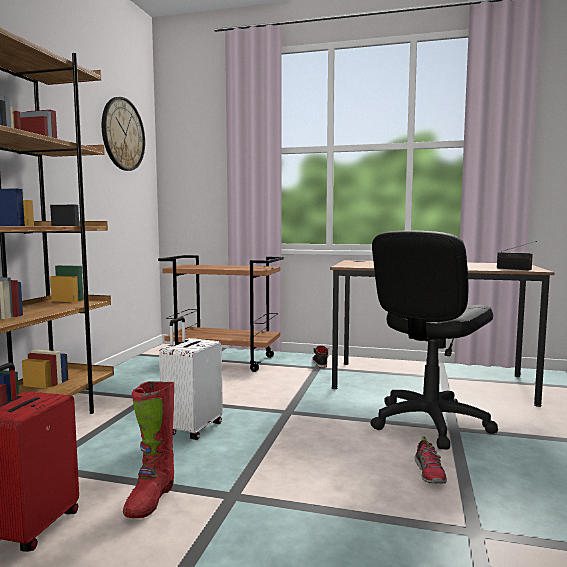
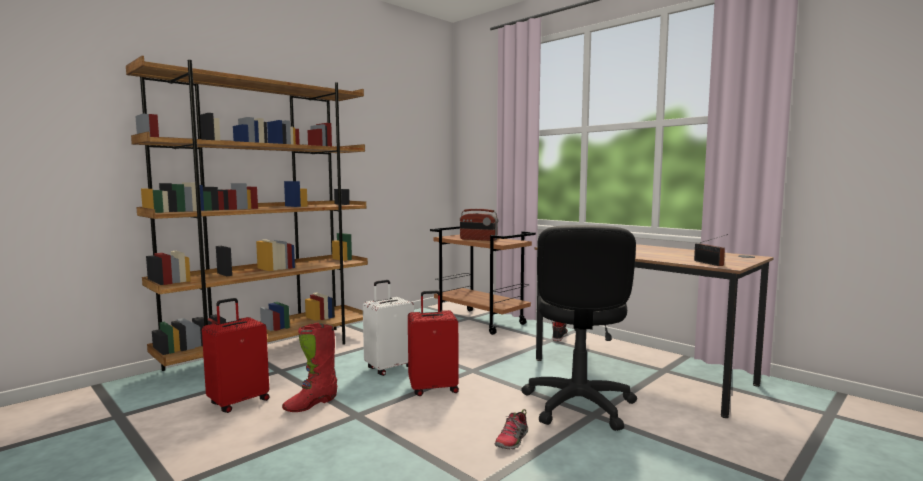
camera: 30 degrees right, 0 degrees up
wall clock [102,97,145,171] -> none
black office chair [371,231,498,450] -> black office chair turned 60 degrees counterclockwise [521,225,637,431]
none -> red suitcase [408,291,459,396]
none -> radio [460,209,498,241]

